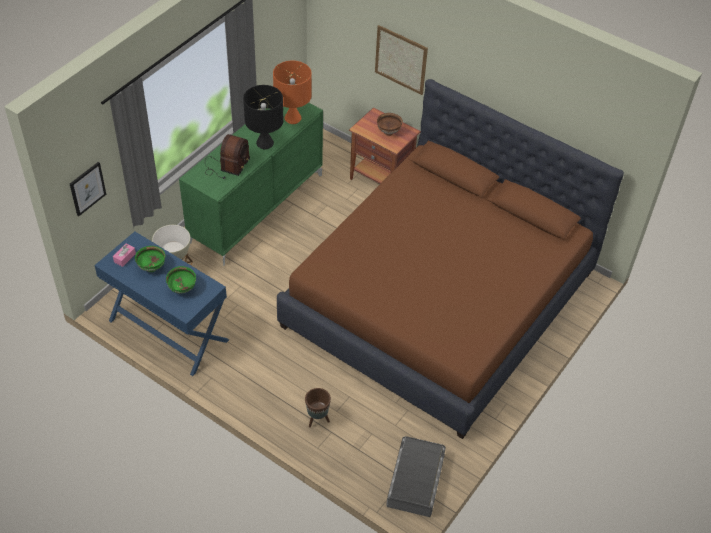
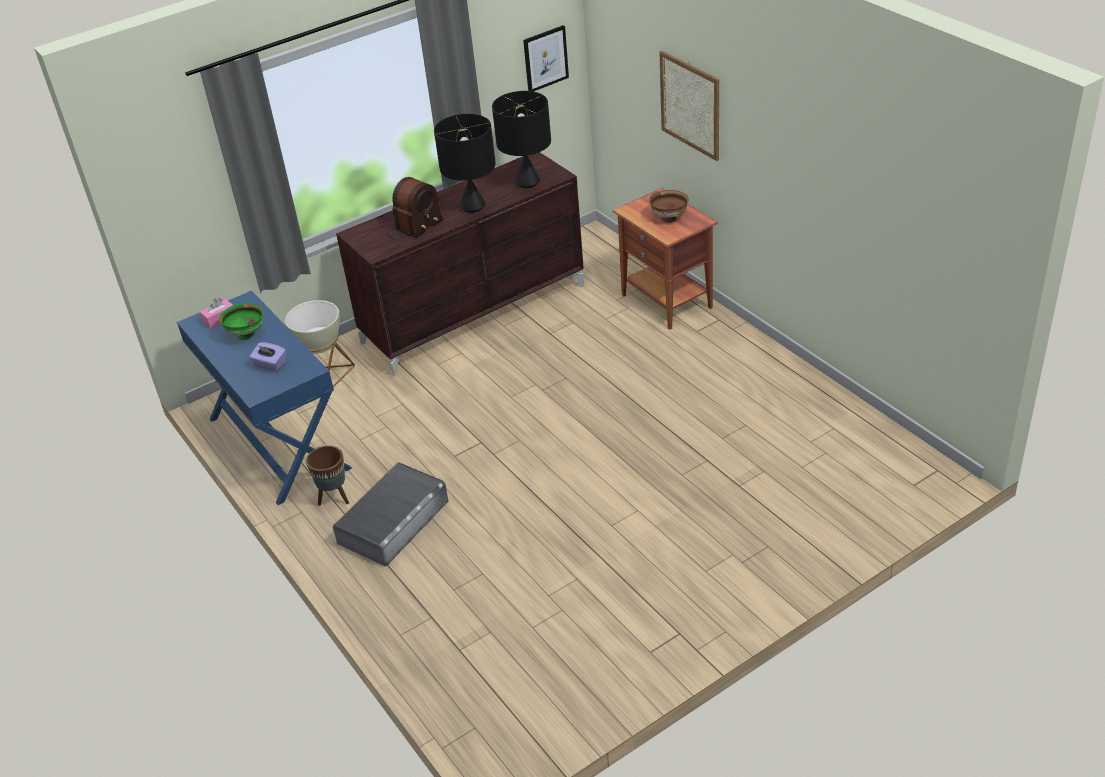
camera: 25 degrees right, 10 degrees down
picture [70,162,106,216] -> picture moved to [523,25,569,92]
green bowl [166,266,196,293] -> purple tissue box [249,342,286,372]
green dresser [179,103,323,266] -> brown dresser [336,152,584,377]
orange table lamp [273,61,312,124] -> black table lamp [492,91,551,188]
brown bed [277,79,624,439] -> none
brown planter [305,388,331,427] -> brown planter moved to [306,446,349,506]
grey storage box [386,436,446,517] -> grey storage box moved to [333,462,448,566]

